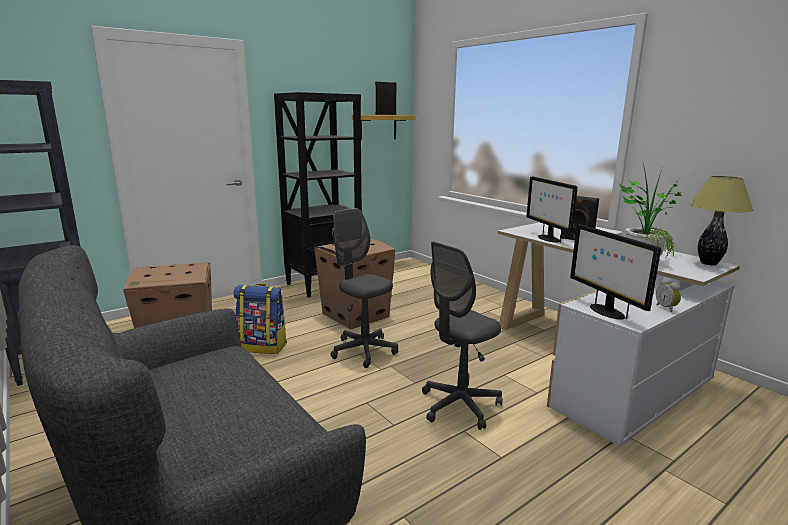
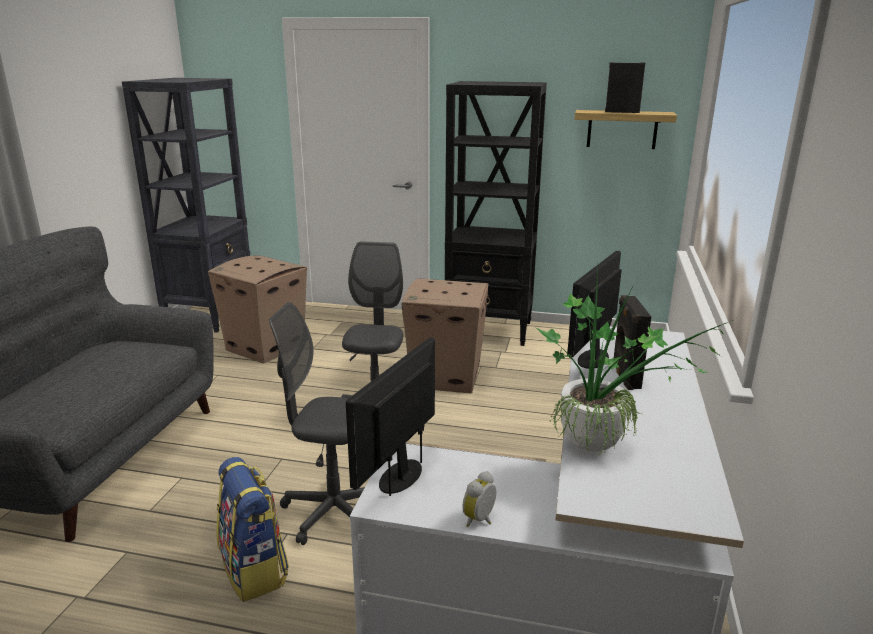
camera: 50 degrees right, 5 degrees up
backpack [234,284,287,354] -> backpack moved to [216,457,289,602]
table lamp [690,176,753,265] -> none

